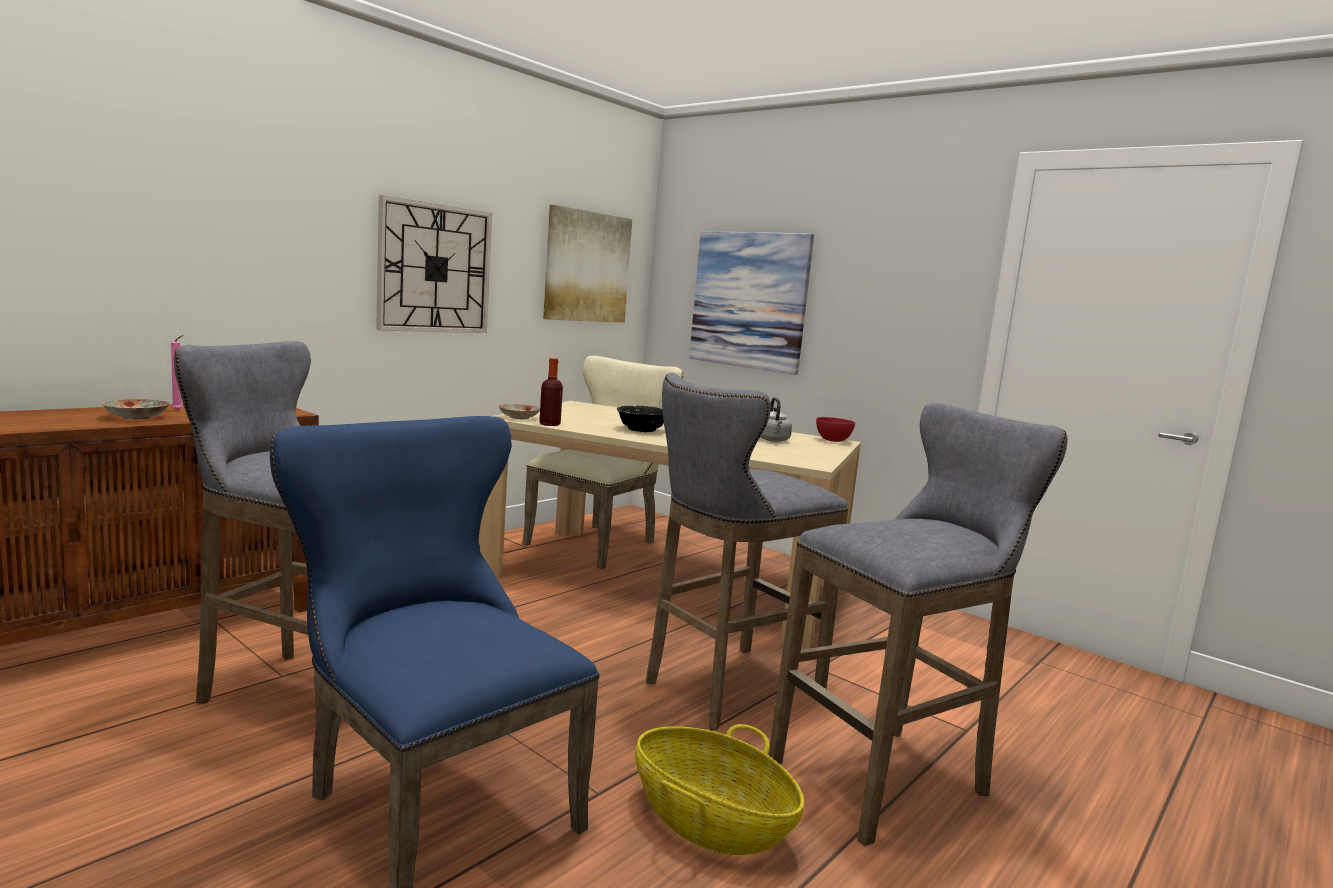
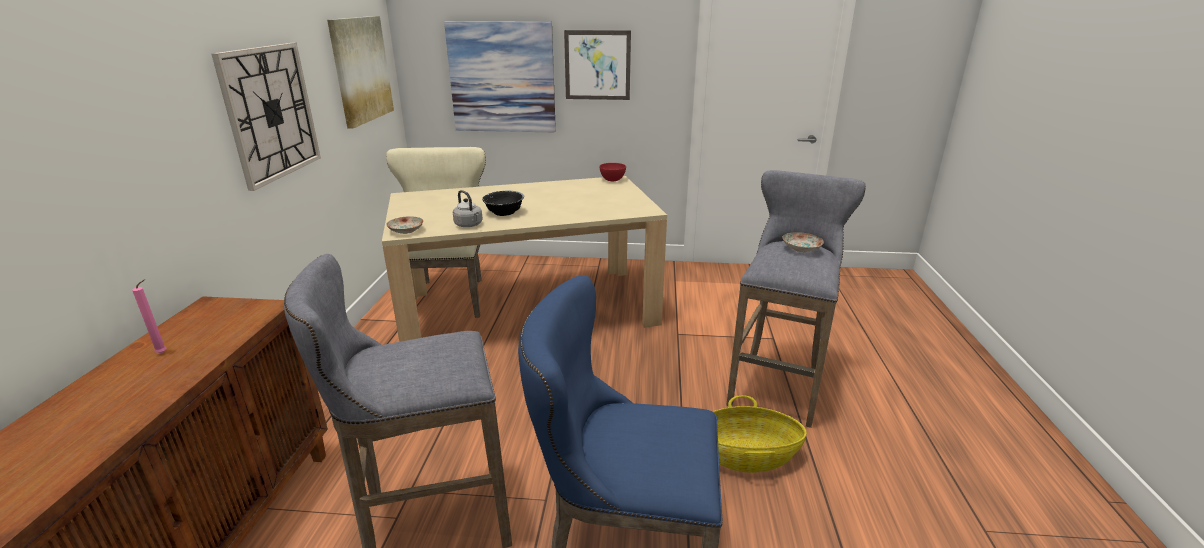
camera: 35 degrees left, 15 degrees up
plate [102,399,170,420] -> plate moved to [783,232,824,252]
bottle [539,358,563,426] -> none
grey stool [646,373,848,730] -> none
grey kettle [760,397,792,442] -> grey kettle moved to [453,190,483,227]
none -> picture [564,30,631,100]

